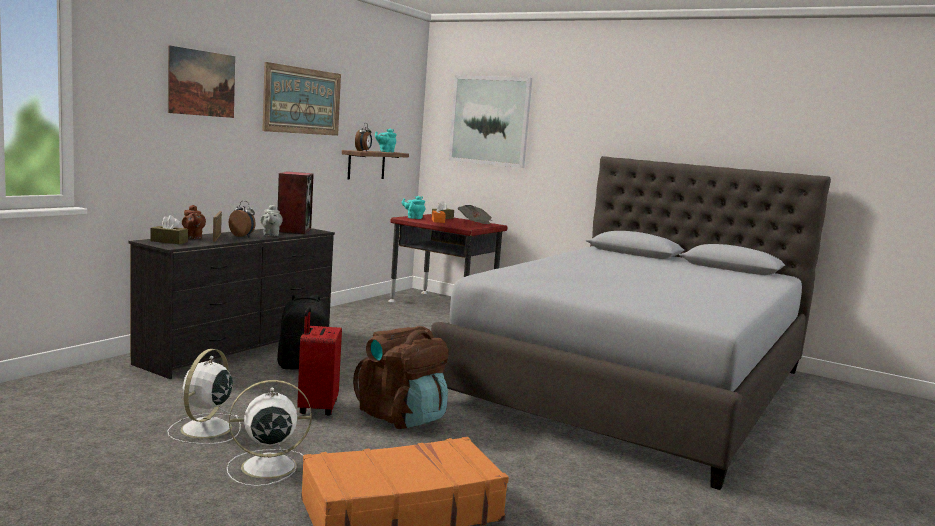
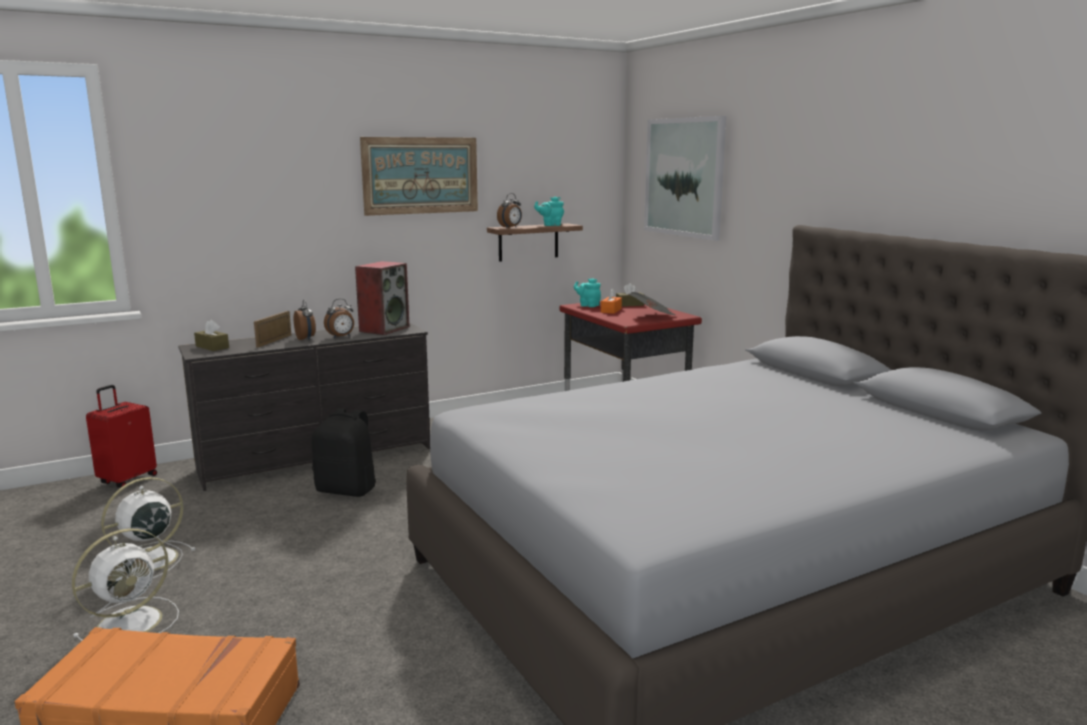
camera: 30 degrees right, 5 degrees up
picture [168,45,235,118] -> none
brown teapot [182,205,206,239] -> none
white fan [227,380,312,486] -> white fan turned 120 degrees clockwise [72,529,179,641]
grey teapot [260,205,283,236] -> alarm clock [324,299,354,338]
red suitcase [297,307,342,416] -> red suitcase moved to [86,385,157,488]
brown backpack [353,326,449,429] -> none

